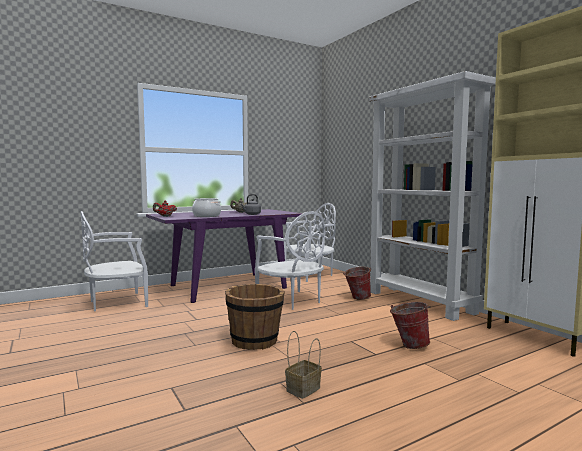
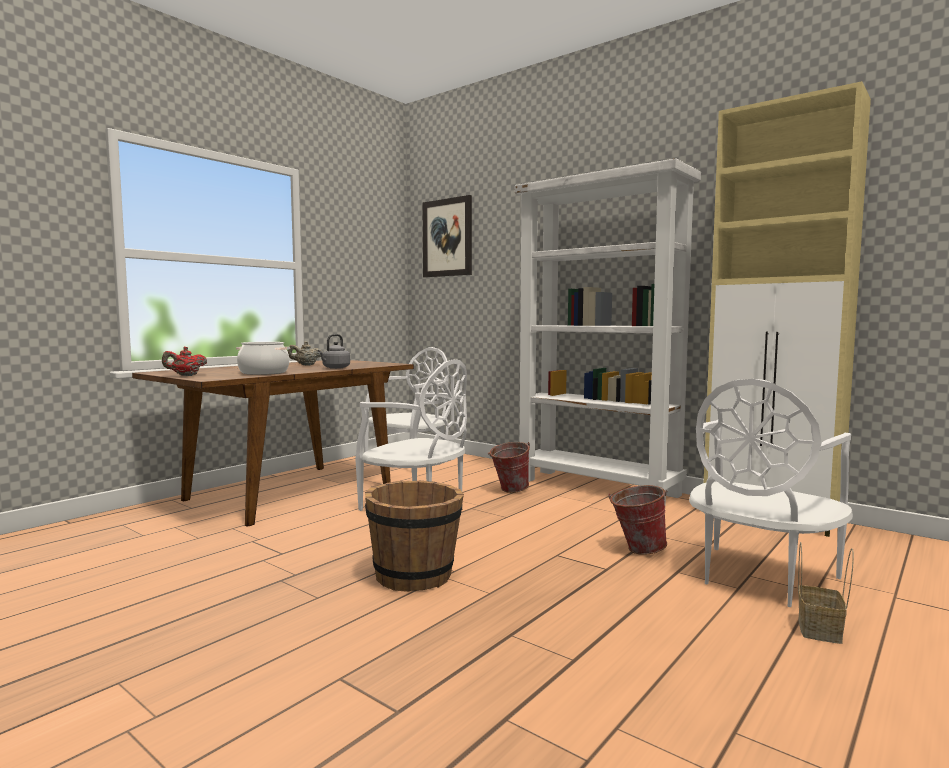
camera: 20 degrees left, 0 degrees up
white chair [80,211,148,312] -> white chair moved to [689,379,853,607]
purple dining table [146,209,302,303] -> brown dining table [132,360,414,527]
basket [285,331,322,399] -> basket moved to [798,542,854,644]
none -> picture [422,195,472,278]

